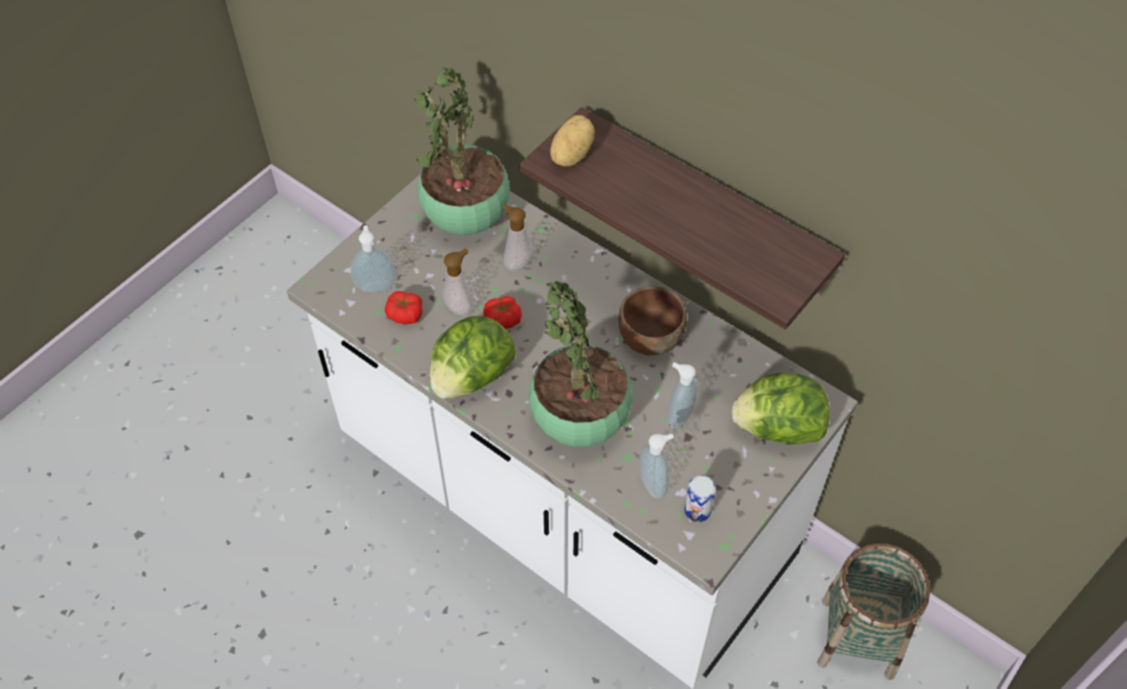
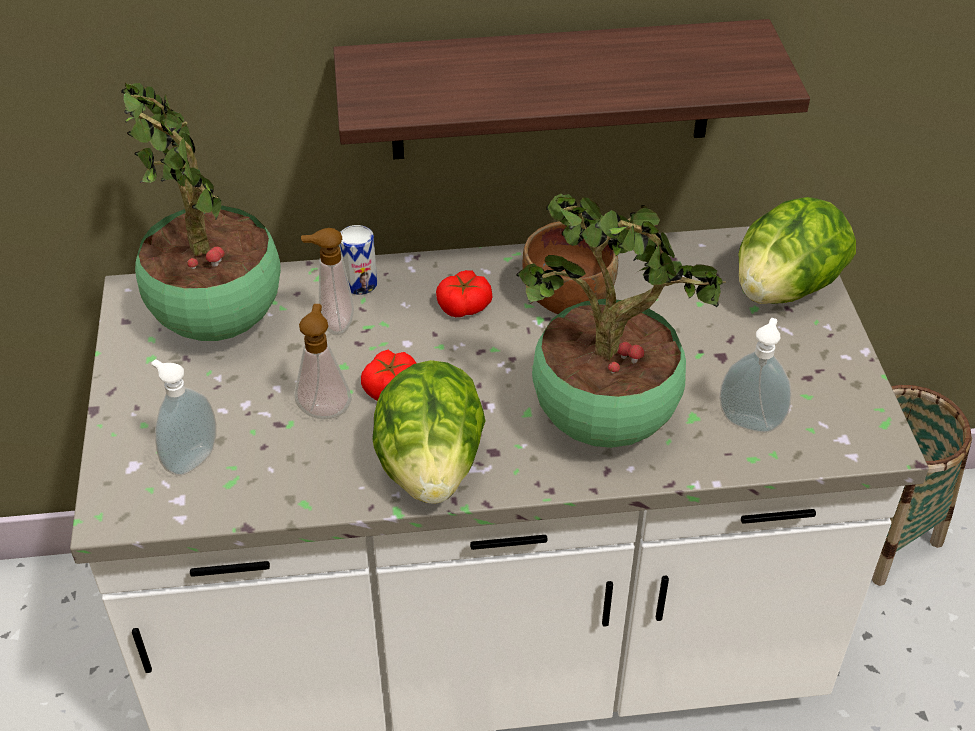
camera: 45 degrees left, 10 degrees down
tomato [385,291,422,325] -> tomato moved to [436,270,492,317]
potato [550,115,595,166] -> none
soap dispenser [667,362,698,429] -> none
can [684,475,716,522] -> can moved to [339,225,377,295]

